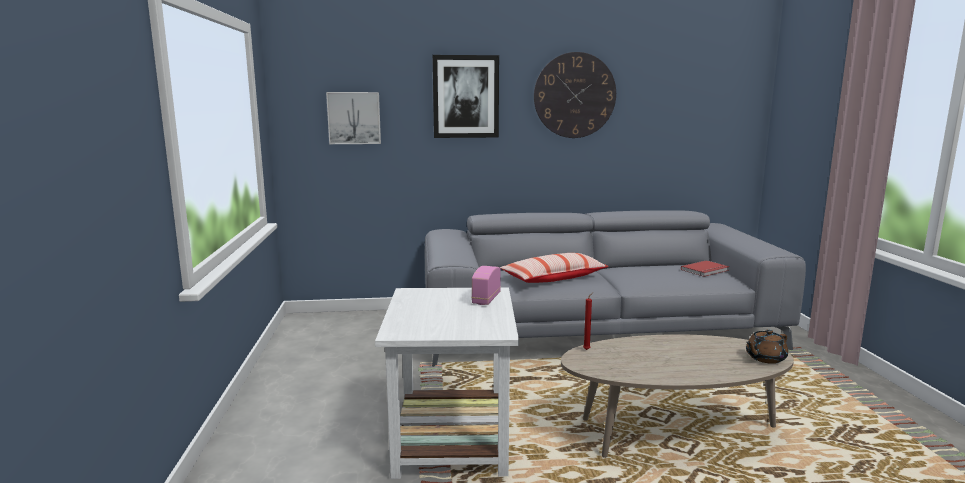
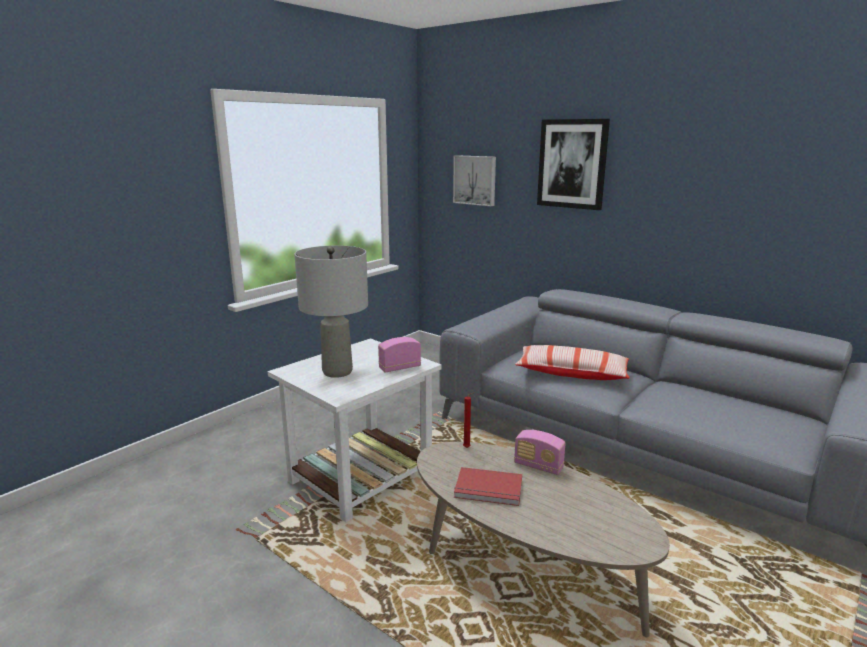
camera: 45 degrees right, 5 degrees up
wall clock [534,52,616,138] -> none
red book [681,260,730,277] -> red book moved to [454,467,522,506]
brown teapot [746,329,788,364] -> none
none -> grey table lamp [294,246,368,378]
none -> radio [514,430,566,475]

